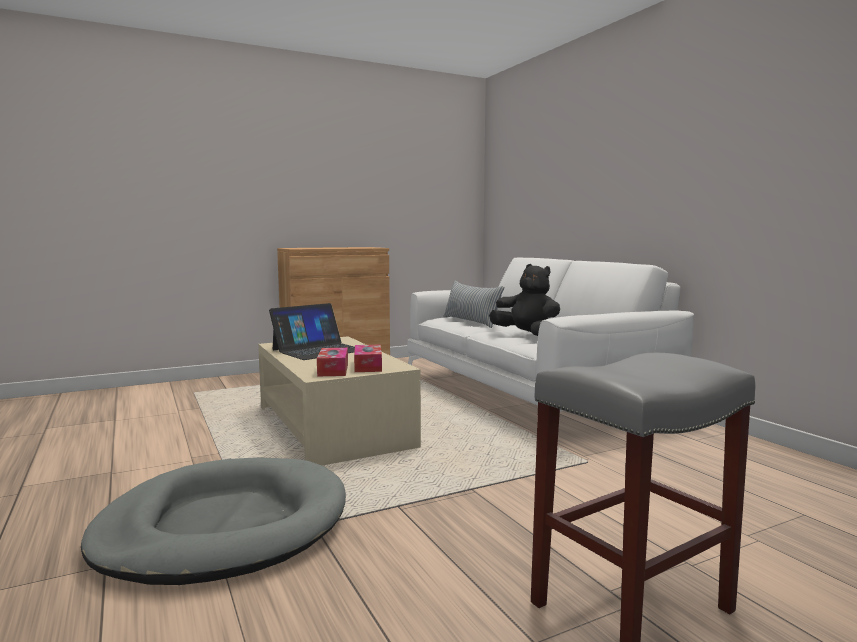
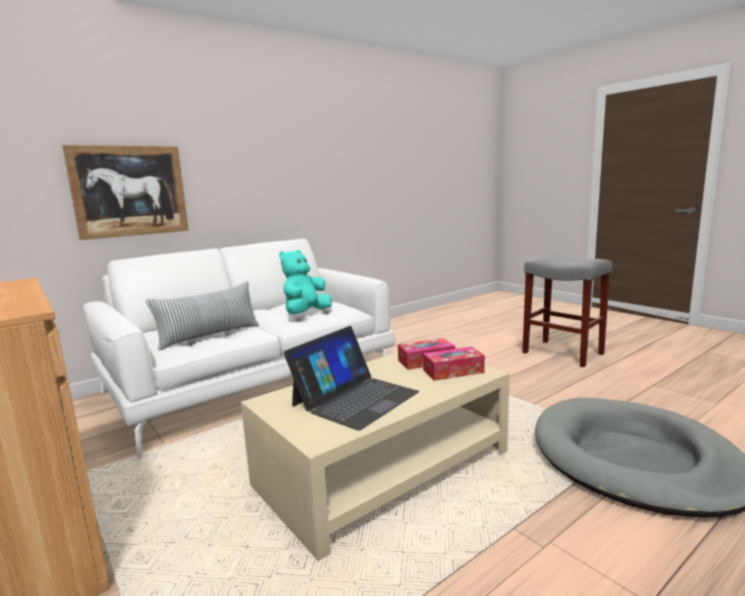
camera: 100 degrees left, 5 degrees up
laptop [269,303,355,360] -> laptop turned 90 degrees clockwise [284,326,419,431]
black plush toy [489,264,560,336] -> turquoise plush toy [279,250,332,314]
none -> picture [62,145,189,240]

